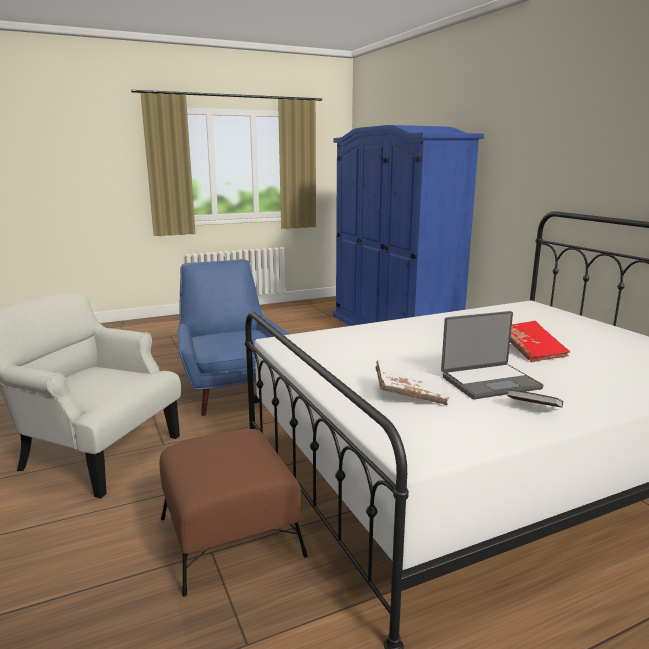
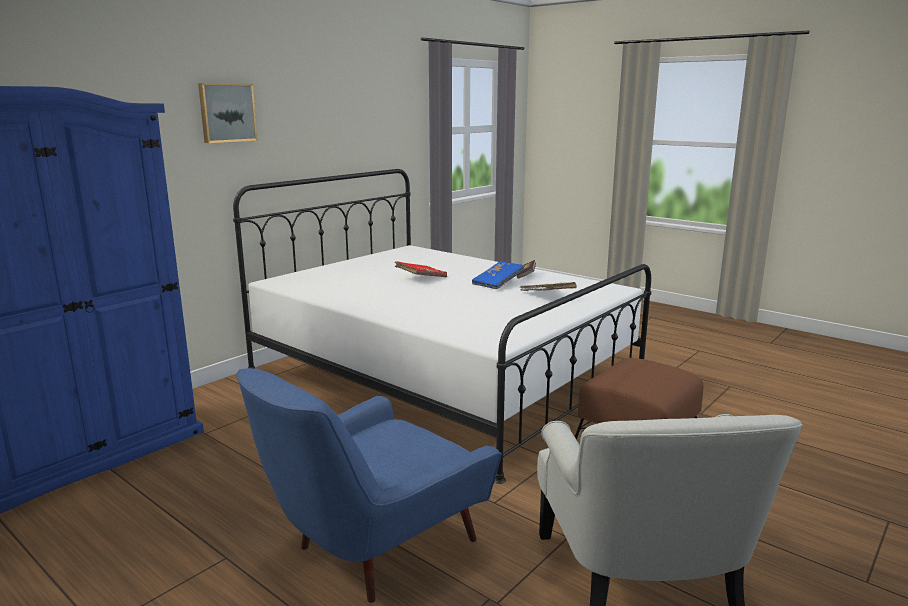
camera: 115 degrees left, 0 degrees up
laptop [441,311,544,399] -> blue book [472,261,525,289]
none -> picture [198,83,258,143]

